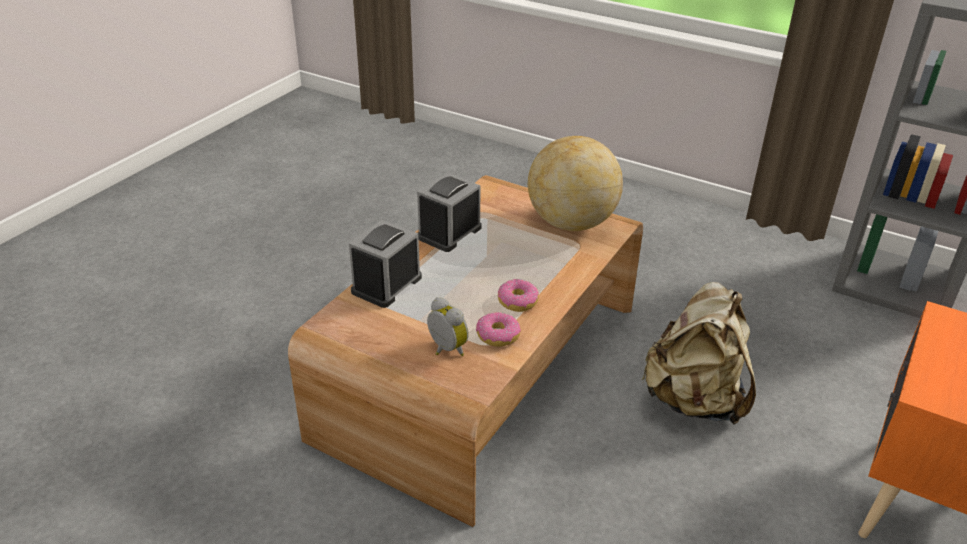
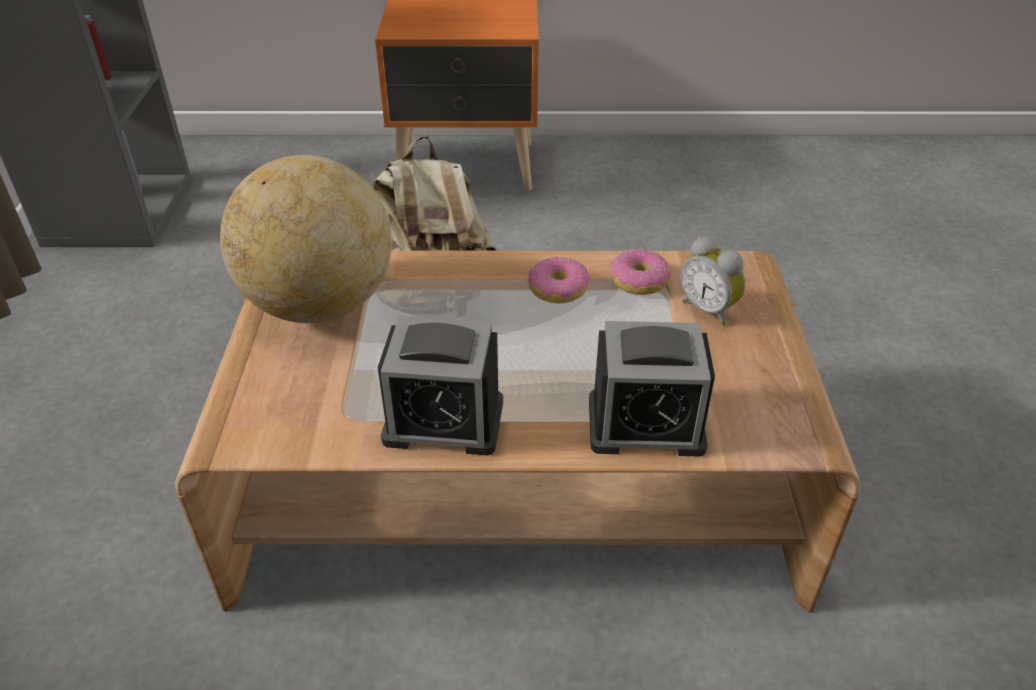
camera: 120 degrees left, 5 degrees up
alarm clock [427,297,469,356] -> alarm clock turned 60 degrees counterclockwise [680,236,745,326]

